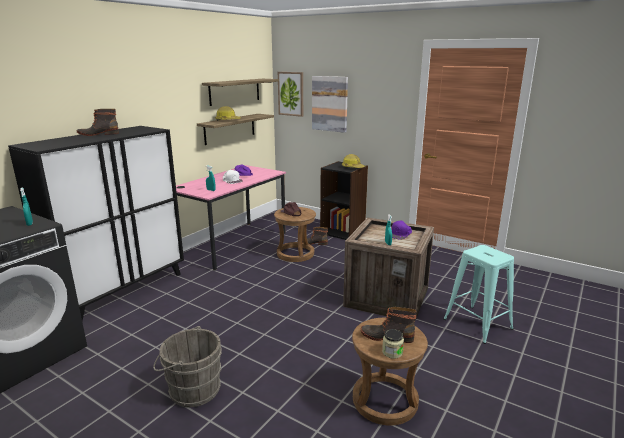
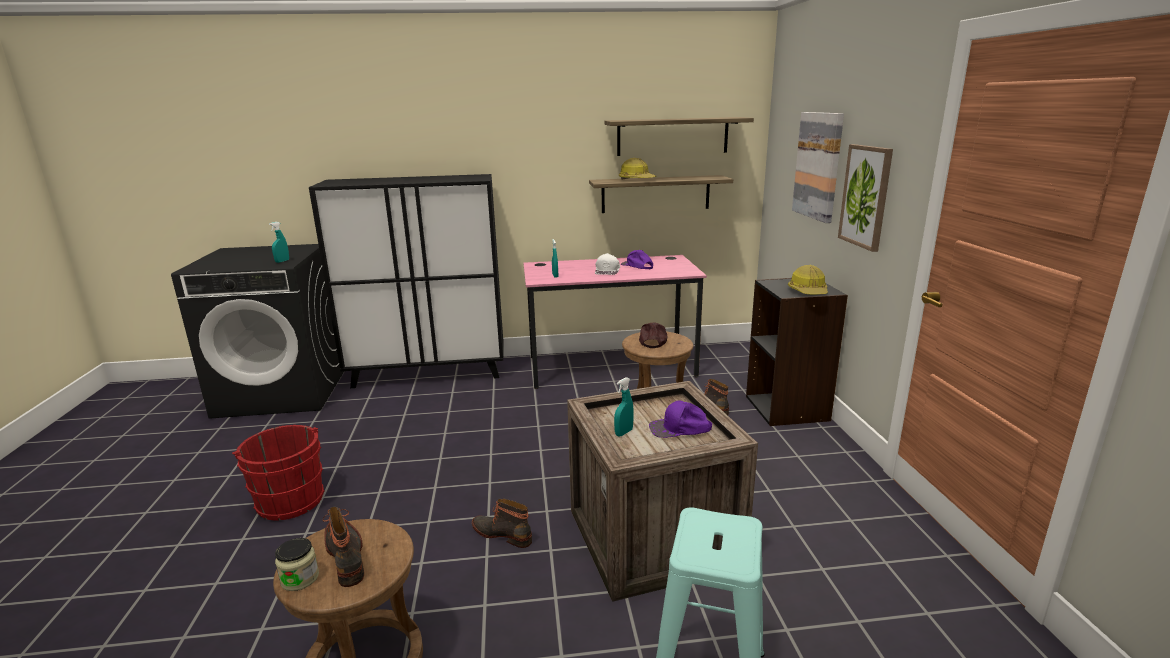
camera: 50 degrees right, 0 degrees up
boot [76,109,119,136] -> boot moved to [472,498,532,548]
grey bucket [153,326,222,407] -> red bucket [232,425,325,521]
picture [278,72,303,117] -> picture moved to [838,144,893,252]

